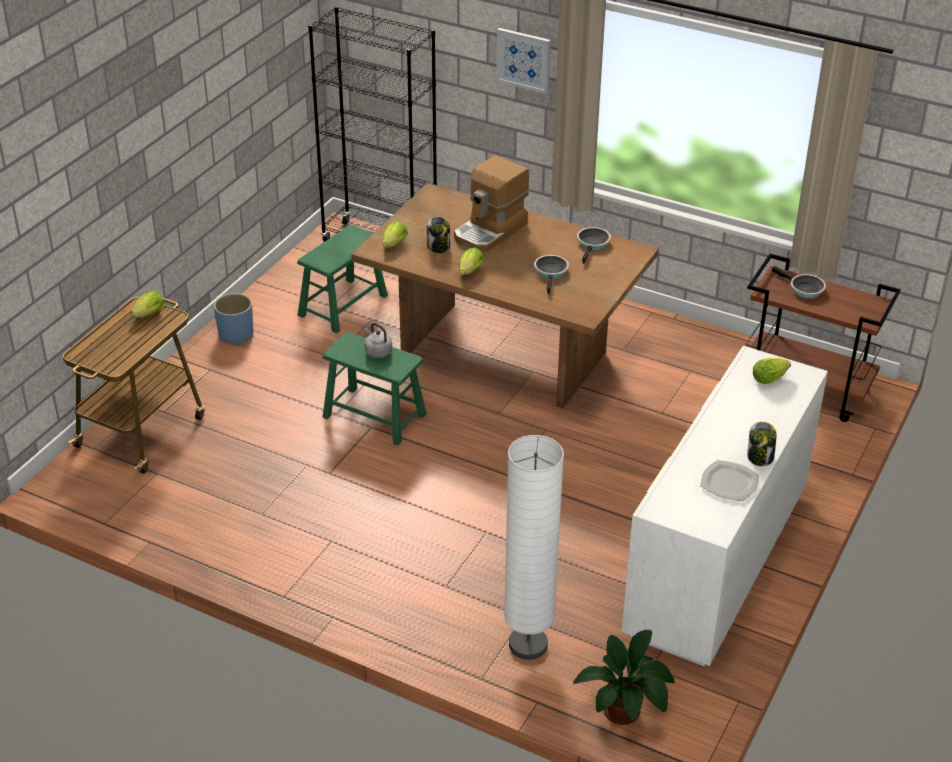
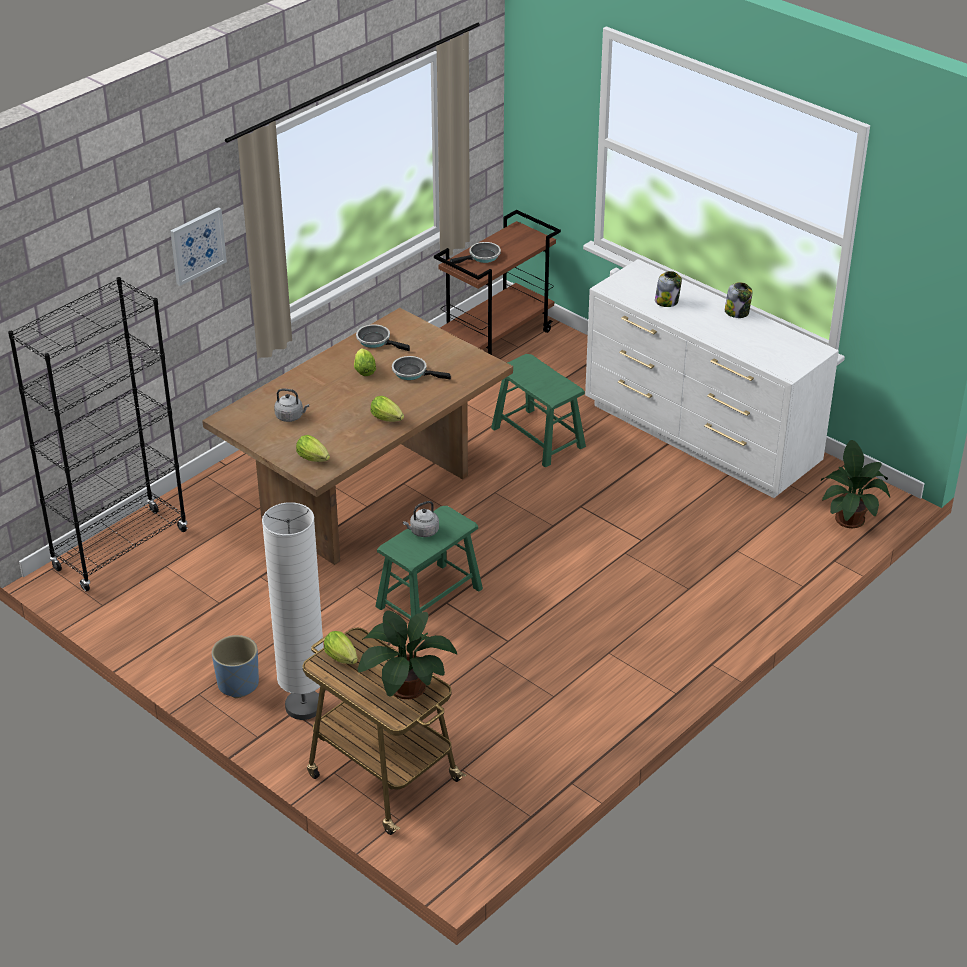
camera: 75 degrees left, 0 degrees up
green stool [297,225,388,333] -> green stool moved to [491,354,586,467]
jar [427,216,450,253] -> jar moved to [655,271,682,307]
coffee machine [454,155,529,252] -> none
white floor lamp [504,435,564,660] -> white floor lamp moved to [262,502,324,720]
plate [700,460,759,501] -> none
lettuce [753,358,791,384] -> lettuce moved to [354,348,376,376]
none -> grey kettle [274,388,309,422]
none -> potted plant [358,610,457,699]

